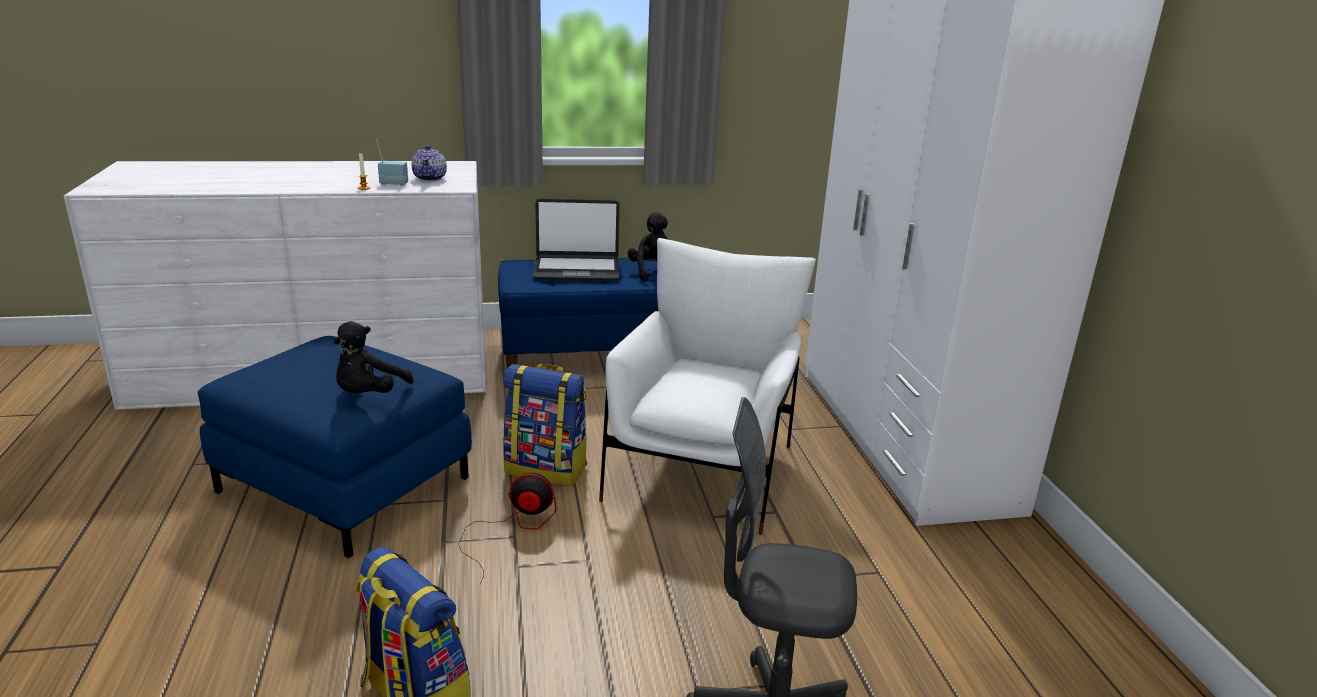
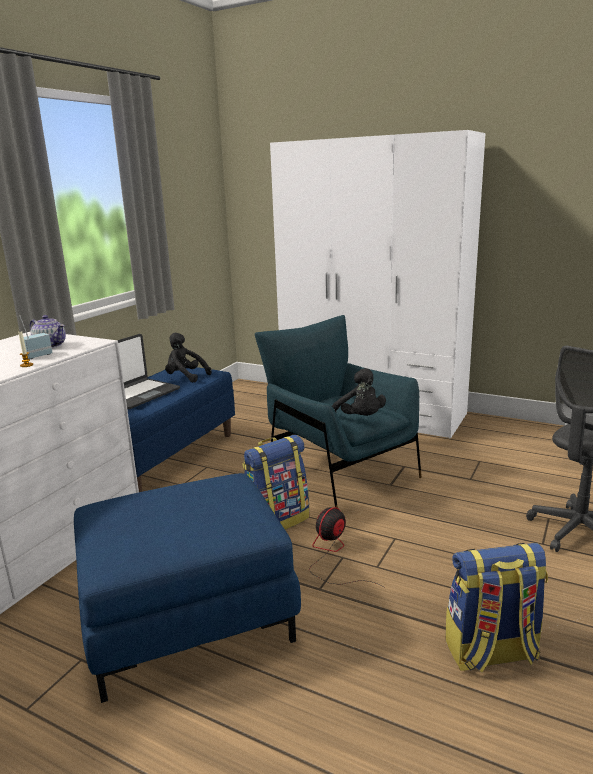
camera: 50 degrees left, 5 degrees down
black plush toy [334,321,414,393] -> black plush toy moved to [332,368,386,416]
white armchair [599,238,816,535] -> blue armchair [255,315,422,508]

